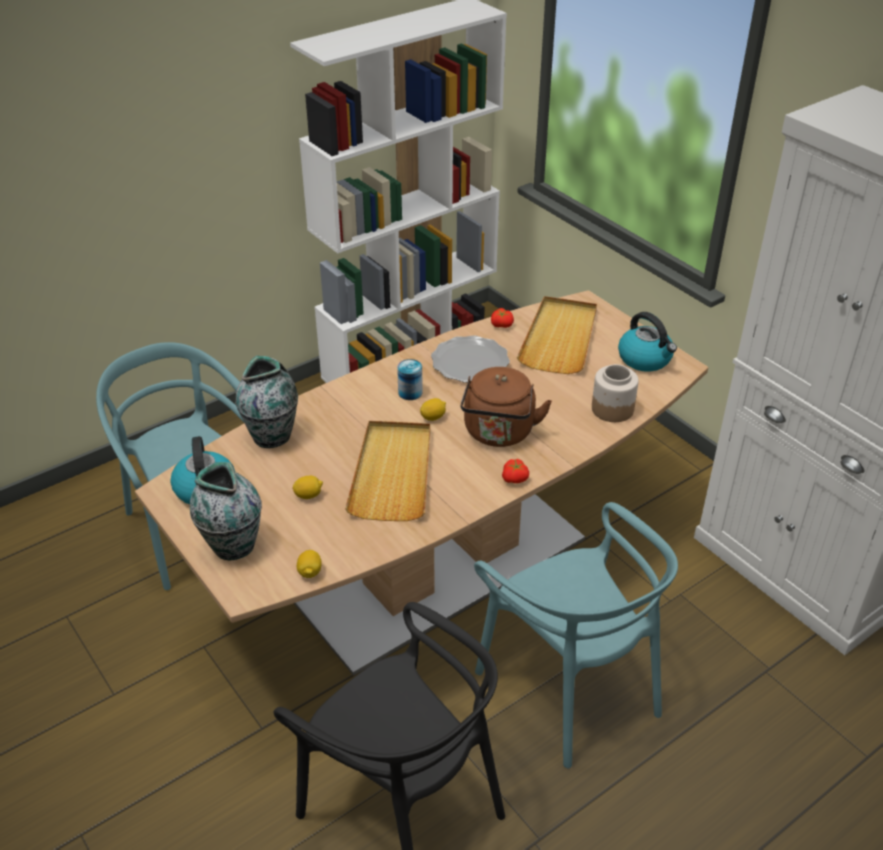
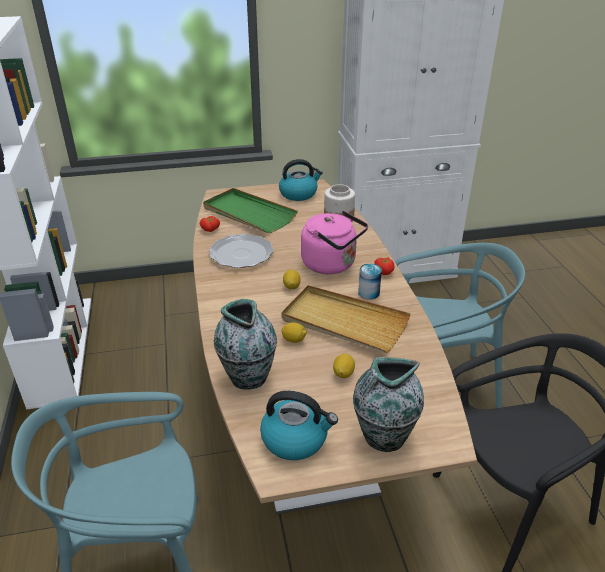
camera: 65 degrees left, 5 degrees down
lemon [297,550,322,578] -> lemon moved to [282,322,307,343]
can [397,359,423,400] -> can moved to [358,264,382,300]
brown kettle [460,367,552,447] -> pink kettle [301,211,368,274]
beige tray [517,296,597,374] -> green tray [203,188,298,233]

